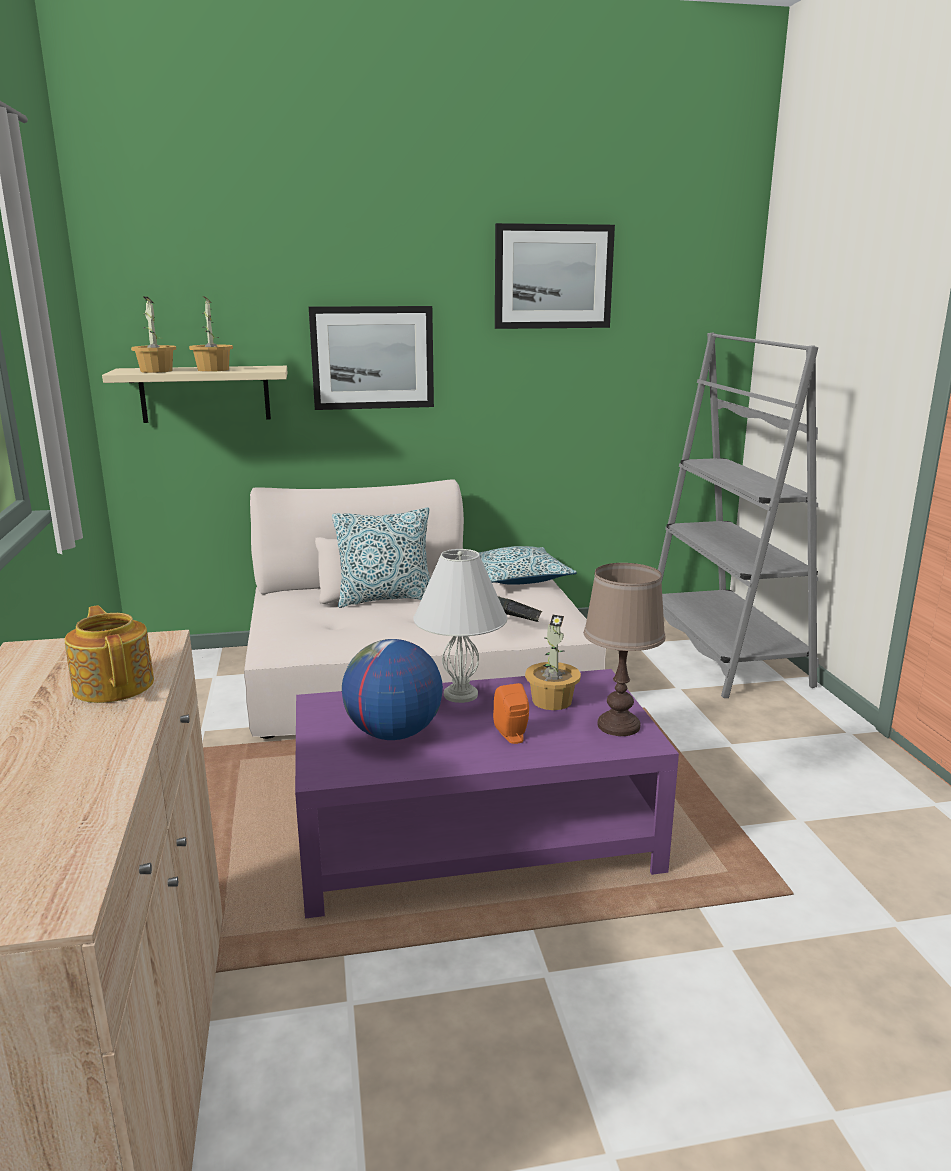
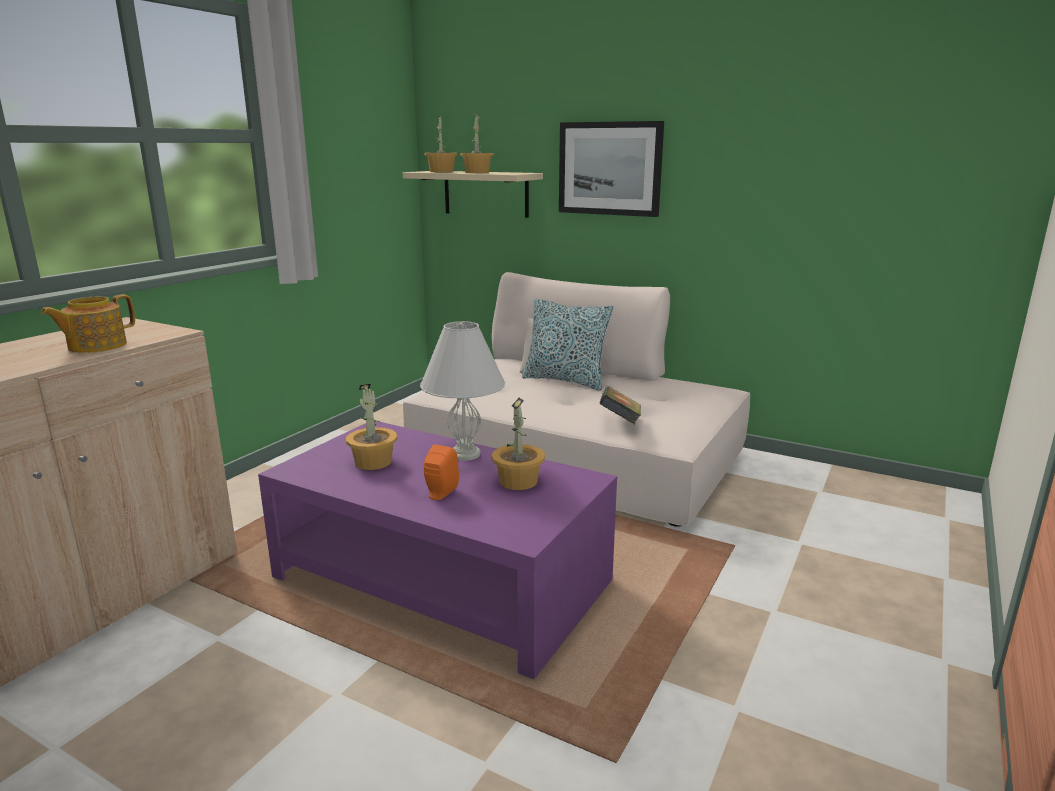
camera: 40 degrees right, 0 degrees up
teapot [65,605,154,703] -> teapot turned 150 degrees counterclockwise [41,294,135,353]
globe [342,639,443,740] -> potted plant [346,384,397,470]
pillow [479,546,577,585] -> none
picture [495,223,615,329] -> none
brown table lamp [584,563,666,736] -> none
grey bookcase [658,332,819,698] -> none

